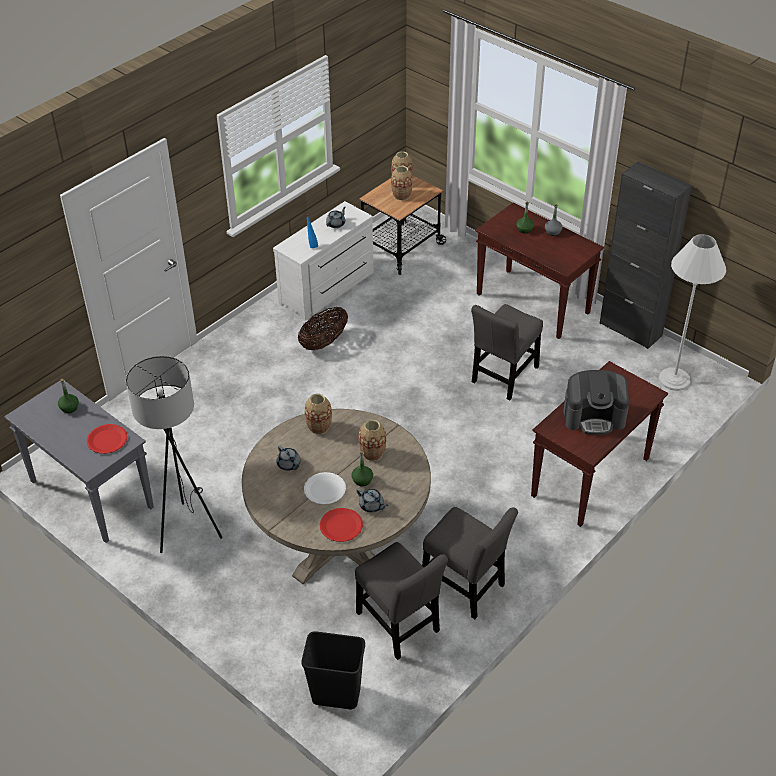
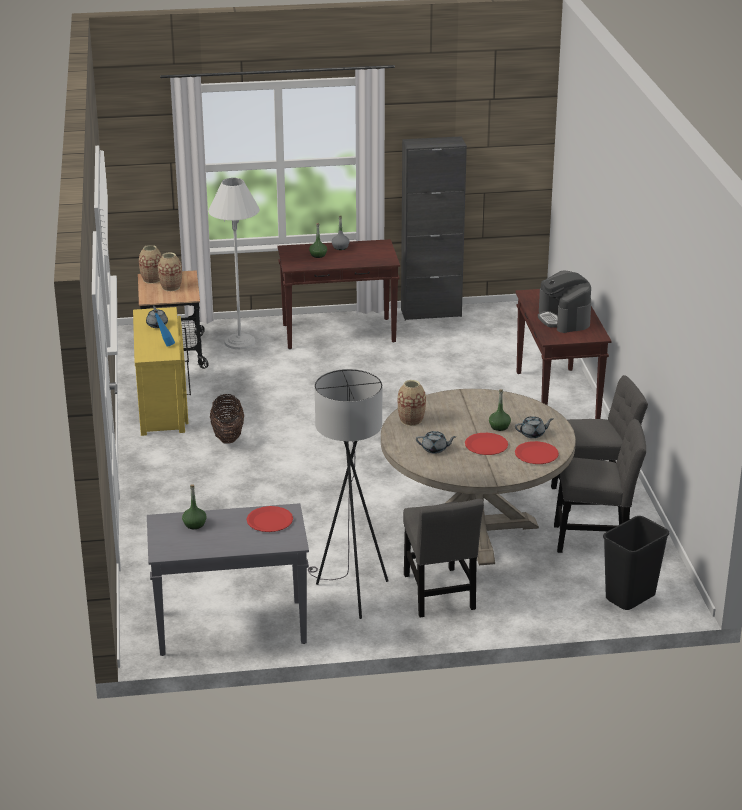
camera: 50 degrees left, 15 degrees down
white dresser [273,201,373,320] -> yellow dresser [133,307,191,436]
white plate [304,472,346,505] -> red plate [465,433,508,455]
vase [359,420,386,461] -> none
grey chair [471,304,543,401] -> grey chair moved to [403,499,484,618]
coffee machine [563,370,629,435] -> coffee machine turned 120 degrees clockwise [538,271,591,333]
white floor lamp [658,234,726,391] -> white floor lamp moved to [208,178,260,349]

